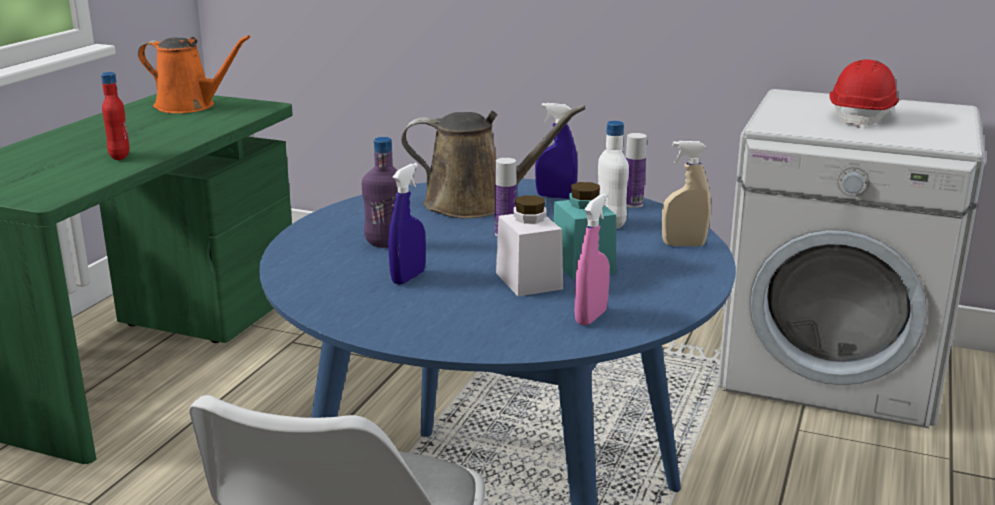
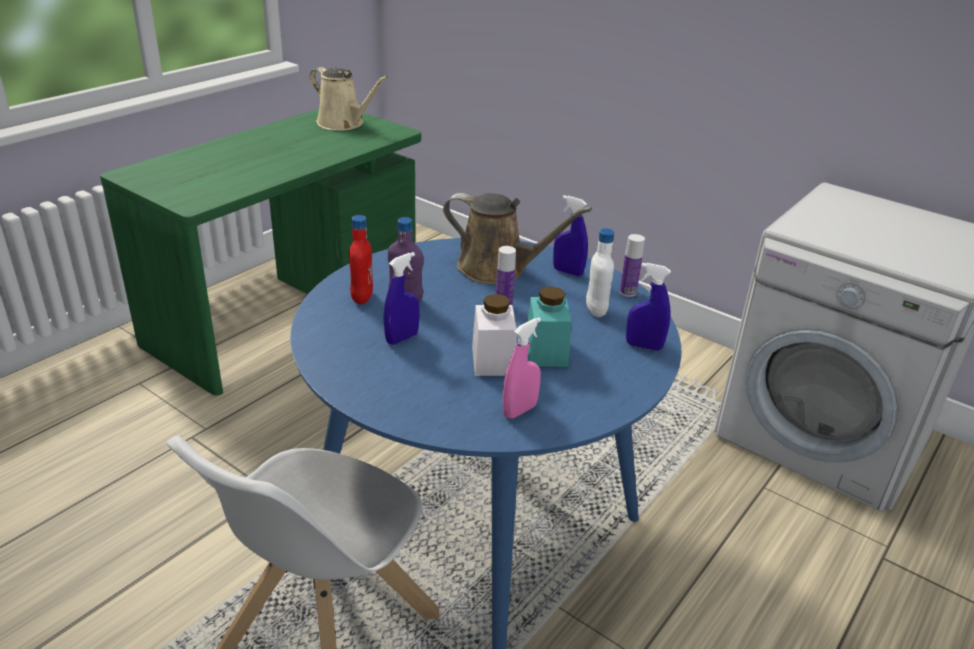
camera: 15 degrees right, 10 degrees up
red bottle [101,72,129,160] -> red bottle moved to [349,215,373,304]
orange watering can [138,35,250,113] -> beige watering can [310,67,388,131]
beige spray bottle [662,141,711,246] -> blue spray bottle [626,263,671,351]
red hard hat [830,59,899,128] -> none

